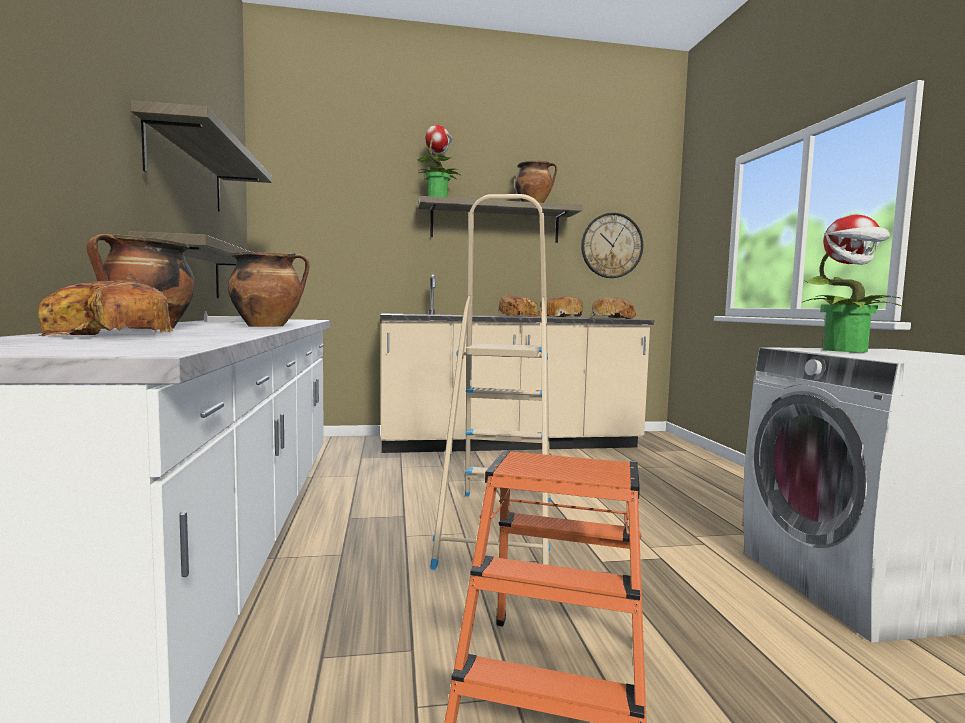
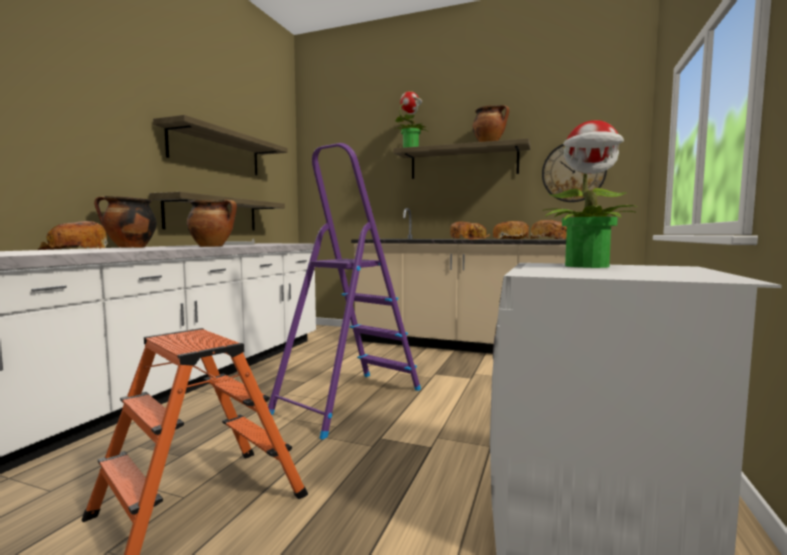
camera: 30 degrees right, 0 degrees up
beige step ladder [430,194,551,570] -> purple step ladder [268,143,421,440]

